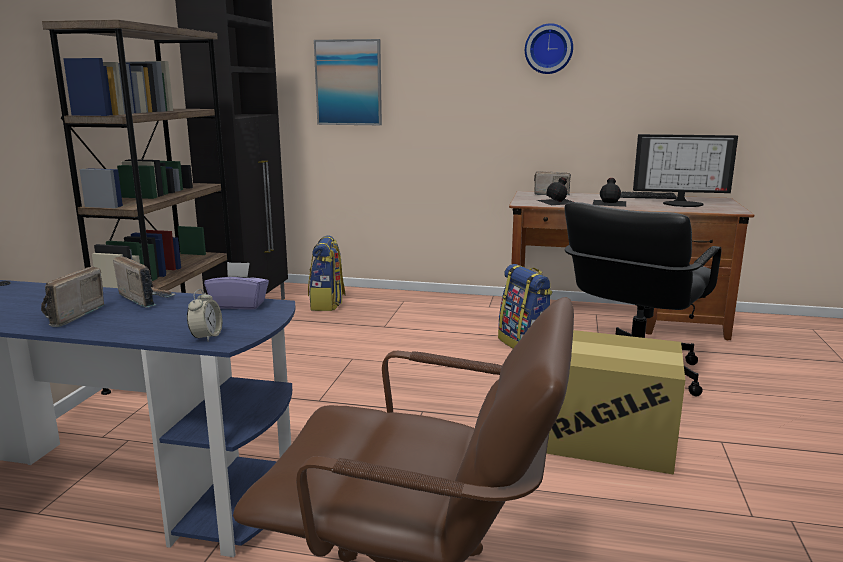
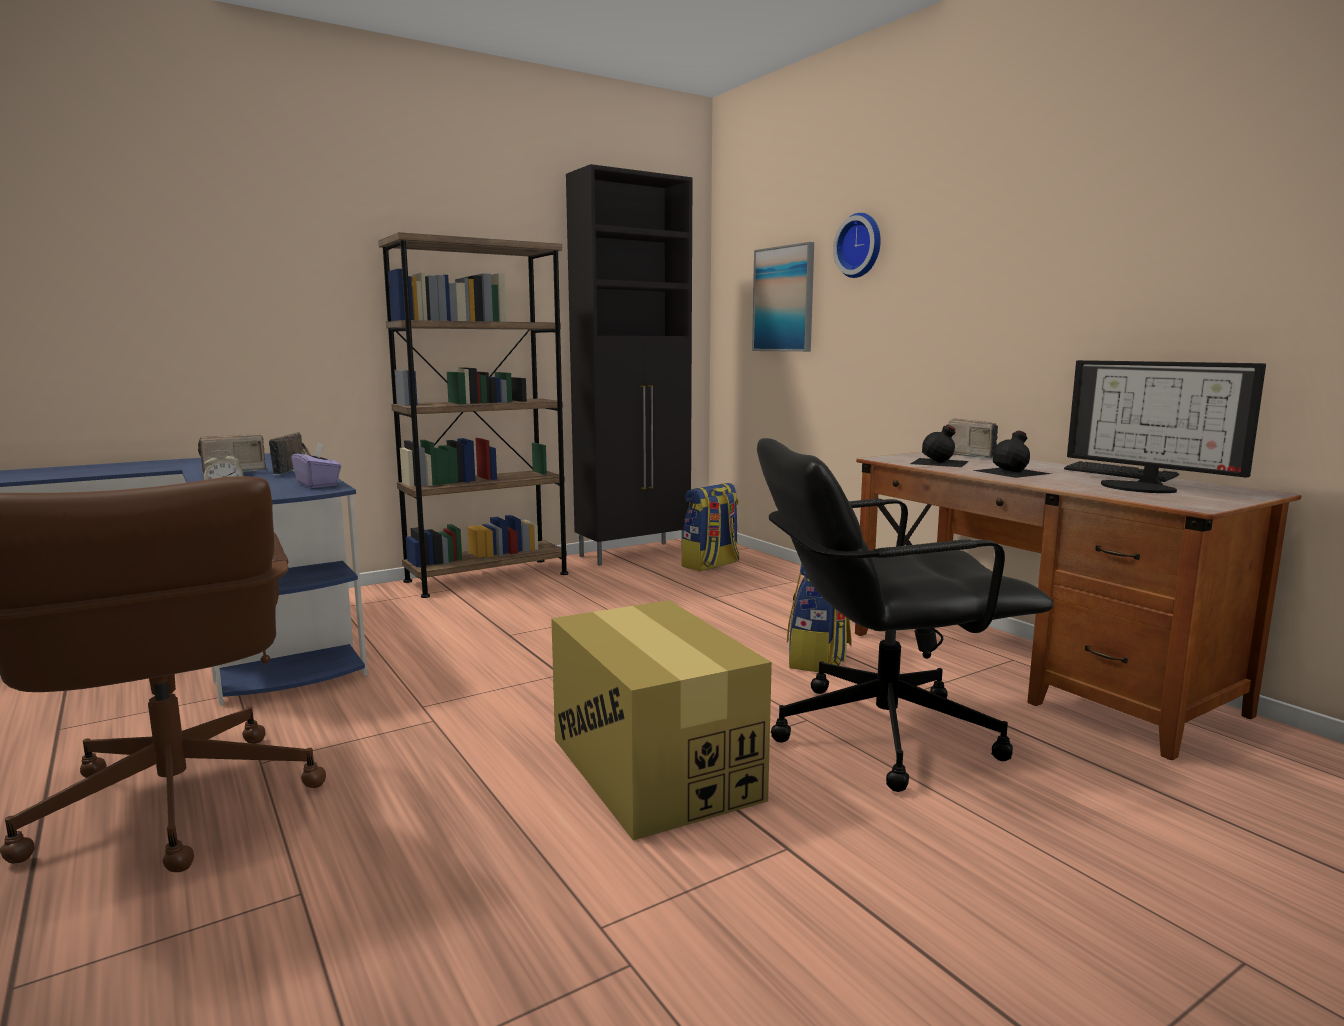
camera: 45 degrees right, 5 degrees down
wall clock [525,23,573,74] -> wall clock moved to [833,213,881,278]

